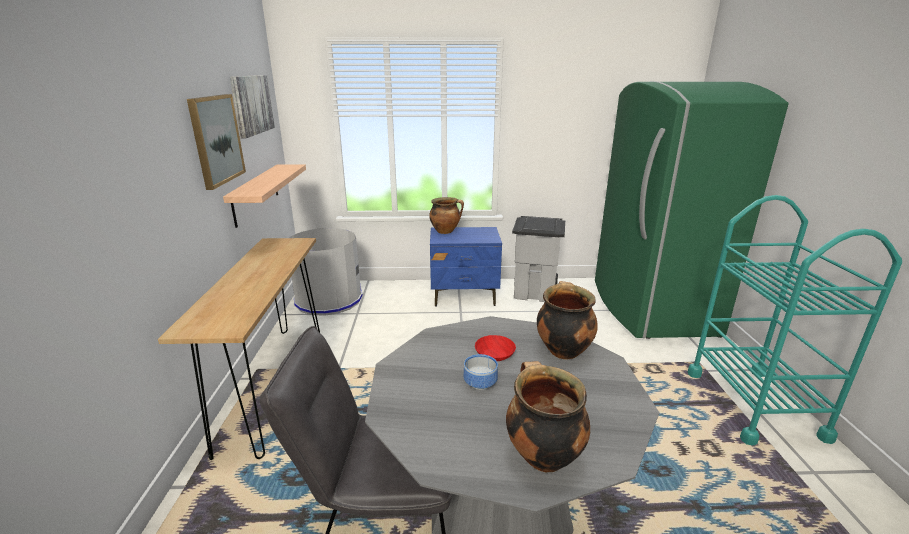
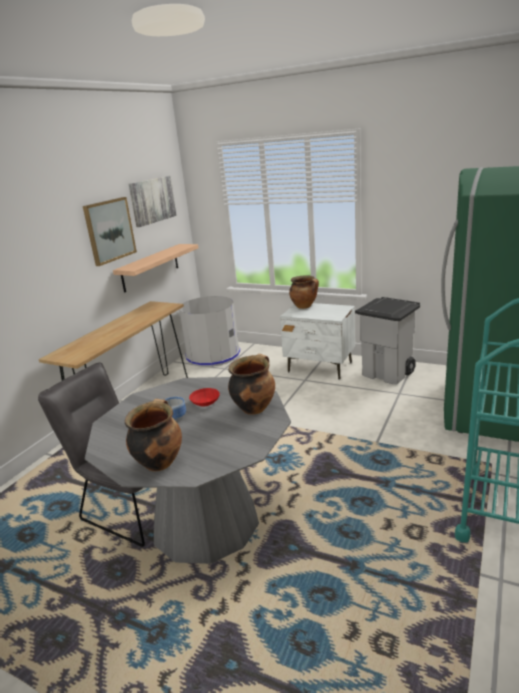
camera: 30 degrees right, 0 degrees up
blue nightstand [430,227,502,307] -> white nightstand [280,303,355,380]

